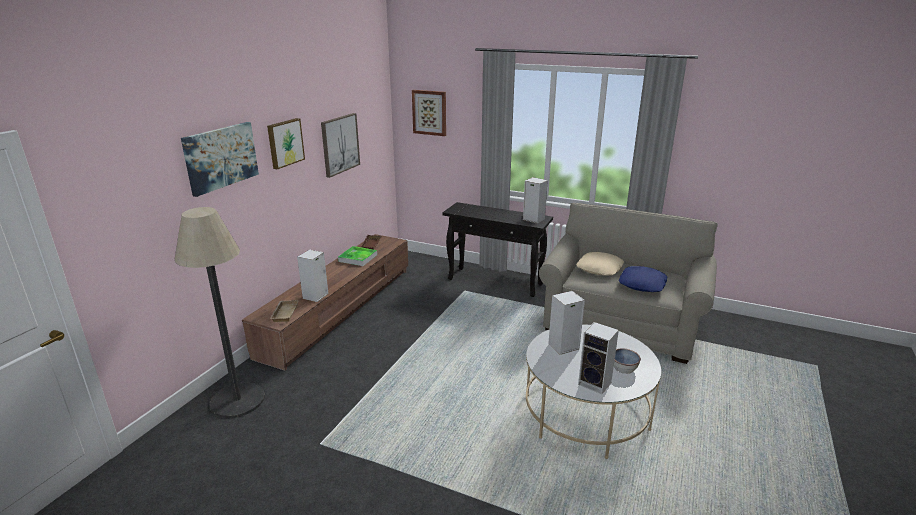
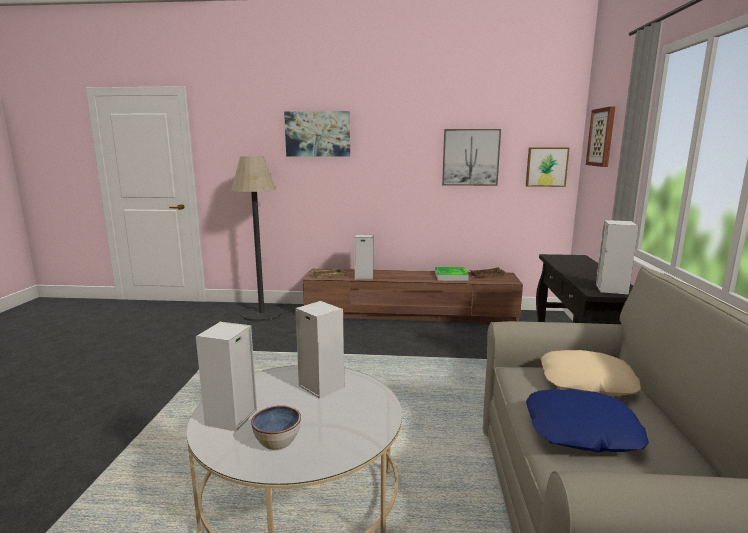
camera: 70 degrees right, 10 degrees down
picture [267,118,305,169] -> picture moved to [526,148,569,187]

